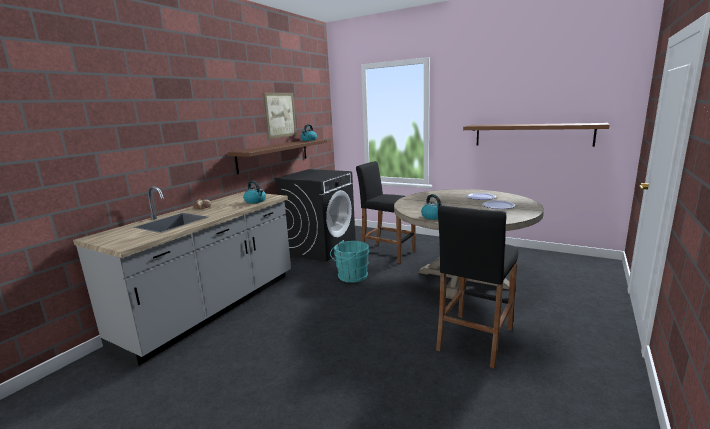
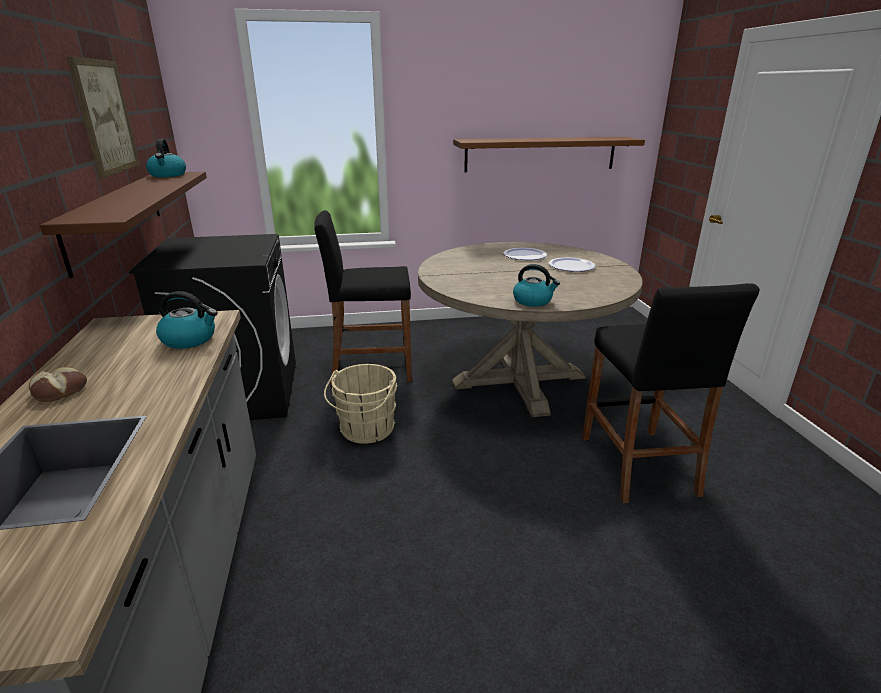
camera: 40 degrees left, 10 degrees up
turquoise bucket [330,240,370,283] -> beige bucket [324,364,398,444]

